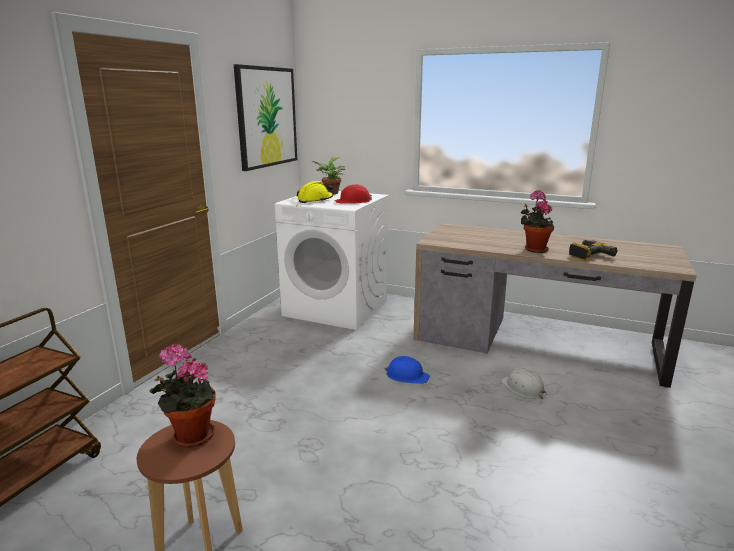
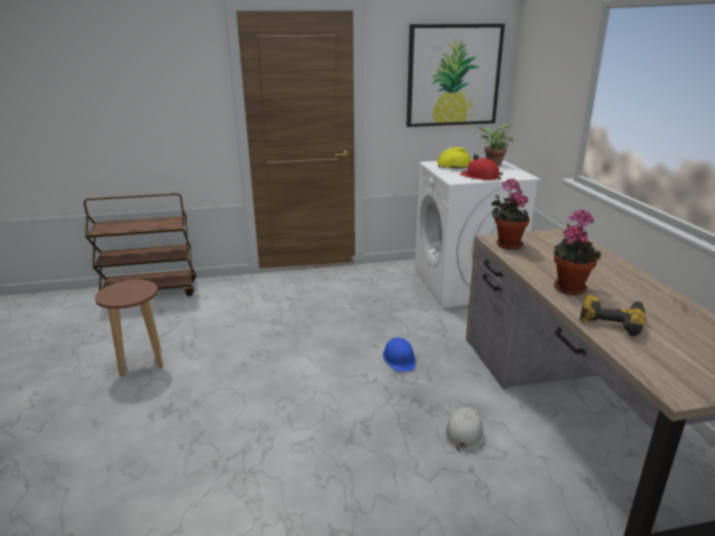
camera: 55 degrees right, 5 degrees up
potted plant [149,344,215,447] -> potted plant moved to [491,179,530,250]

